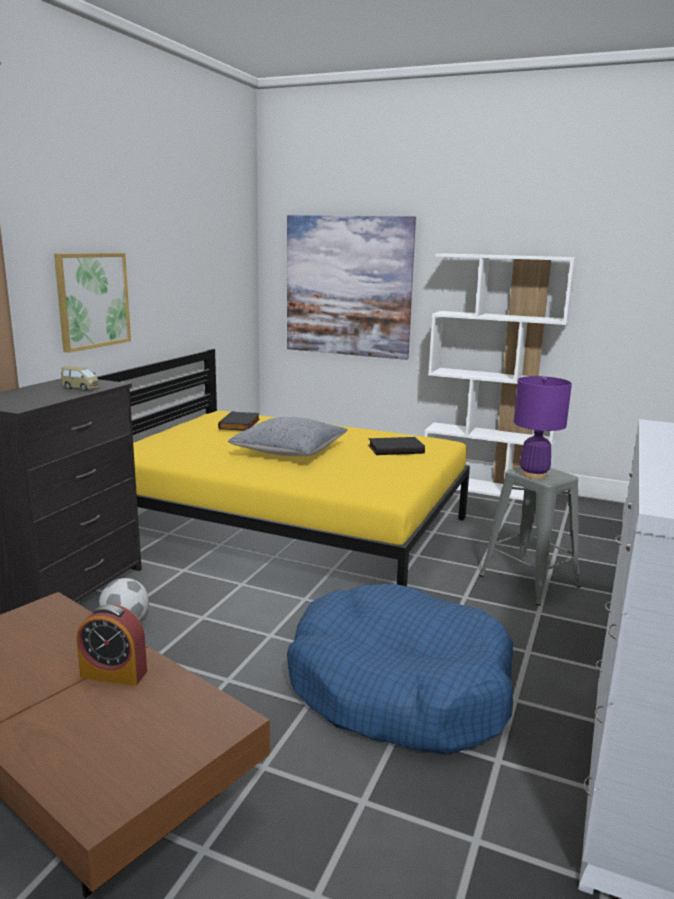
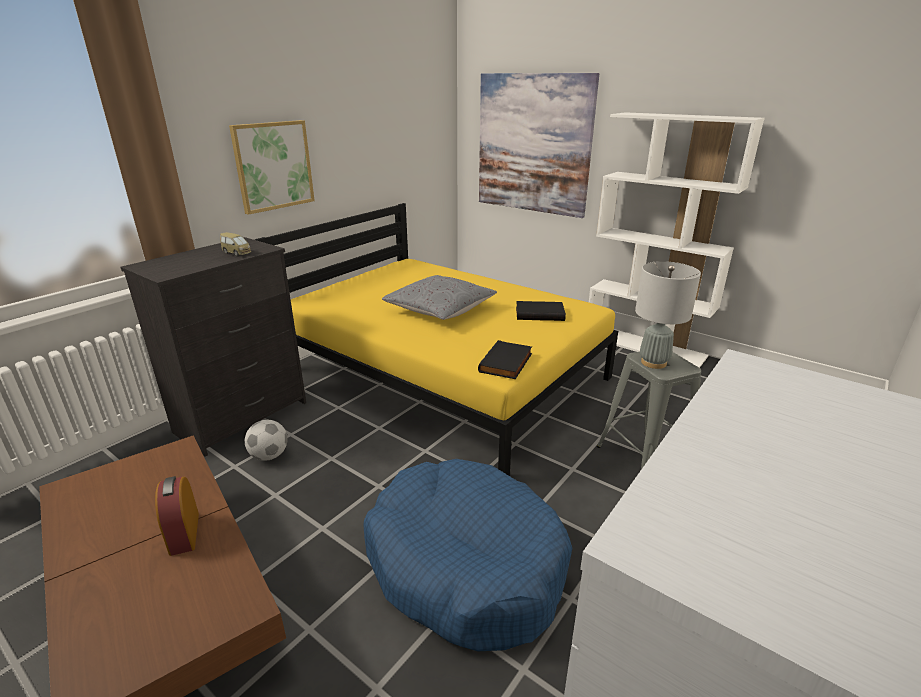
camera: 15 degrees right, 10 degrees up
alarm clock [77,605,147,686] -> alarm clock turned 45 degrees clockwise [155,476,199,556]
black book [218,411,260,431] -> black book moved to [478,340,532,379]
purple table lamp [514,376,572,479] -> grey table lamp [635,261,701,369]

